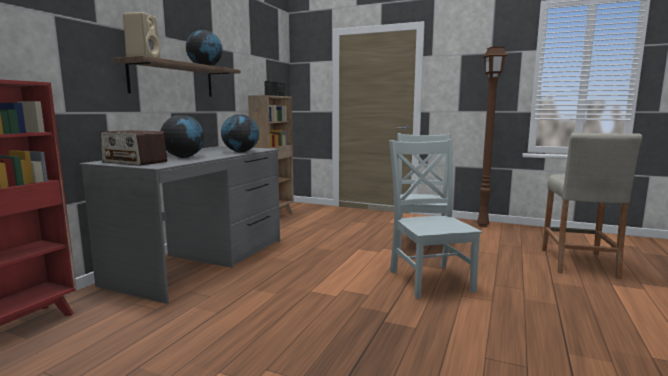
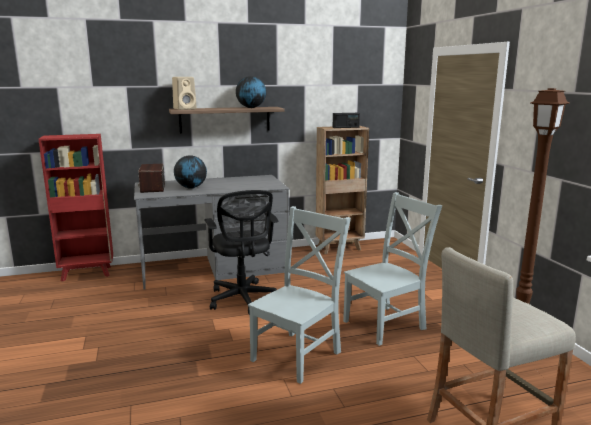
camera: 50 degrees right, 5 degrees up
globe [221,115,259,152] -> none
none -> black office chair [204,190,279,315]

